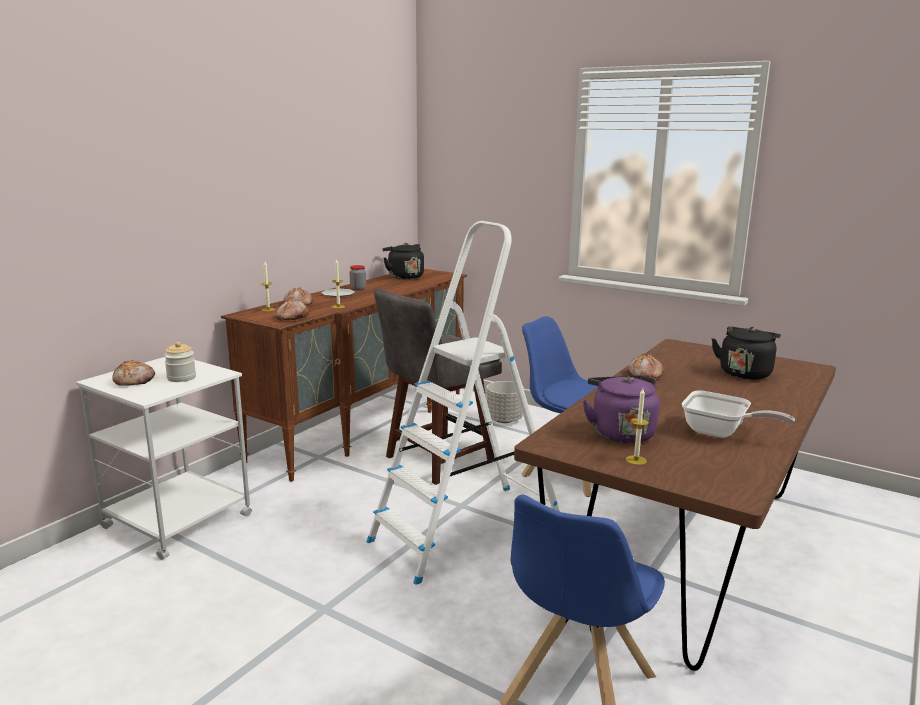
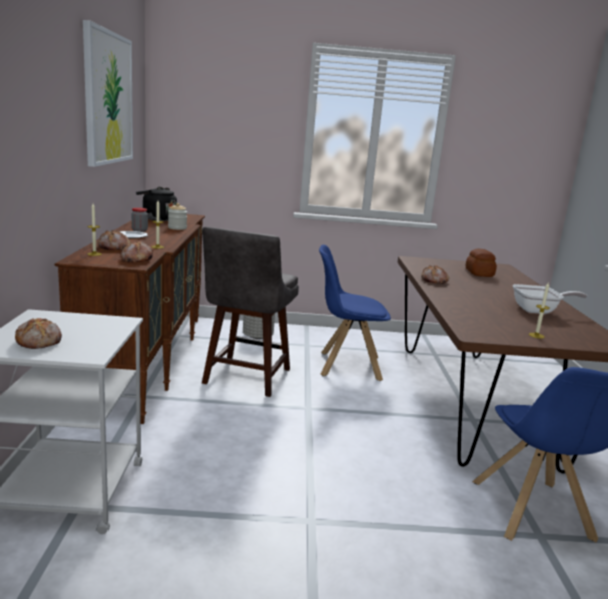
camera: 35 degrees left, 0 degrees up
jar [164,342,196,382] -> jar moved to [168,203,187,230]
white step ladder [366,221,560,585] -> none
purple kettle [582,375,659,444] -> none
black kettle [712,326,781,380] -> bread [466,249,497,277]
none -> picture [83,20,133,167]

